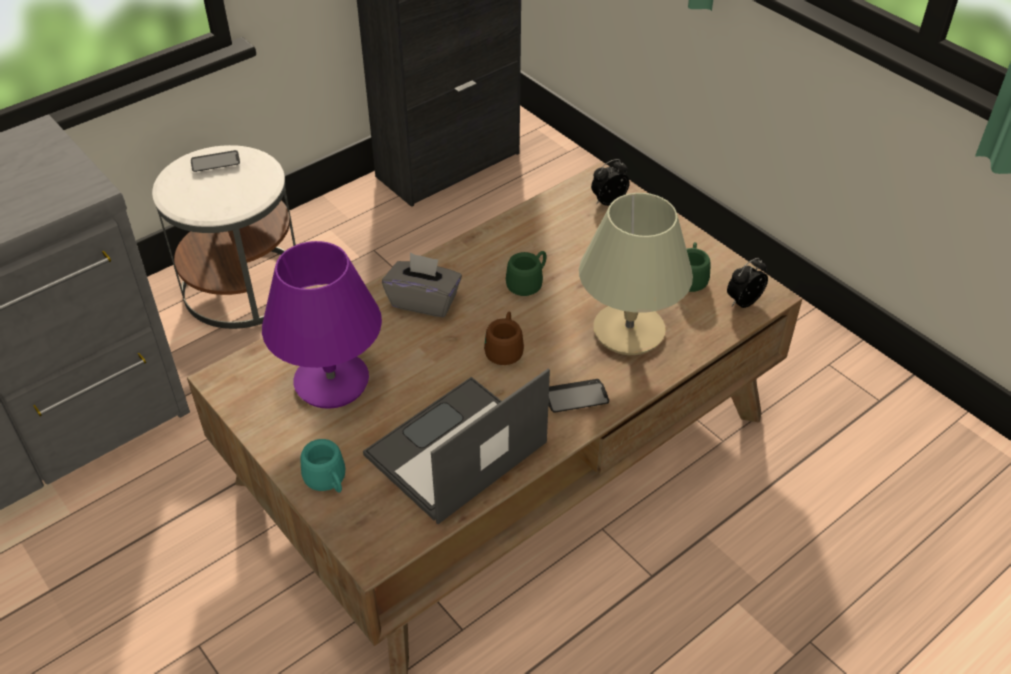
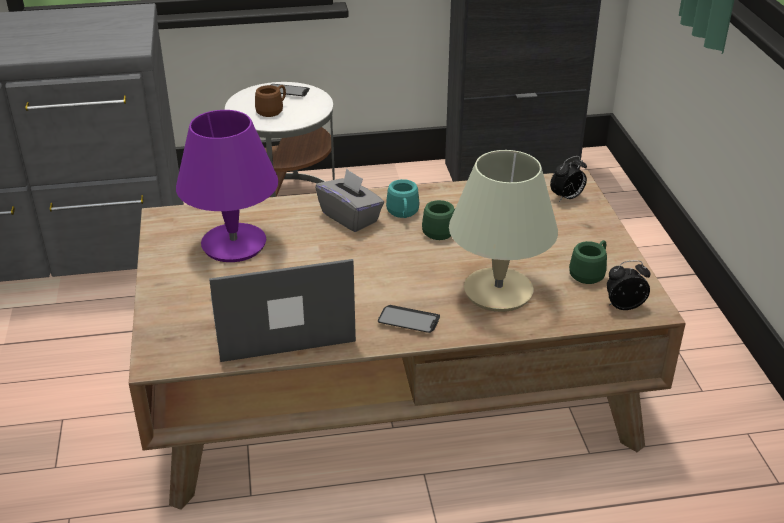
camera: 30 degrees right, 10 degrees down
turquoise mug [300,439,345,492] -> turquoise mug moved to [386,179,419,218]
brown mug [484,312,524,365] -> brown mug moved to [255,85,286,117]
alarm clock [591,159,630,206] -> alarm clock turned 150 degrees clockwise [550,156,587,202]

